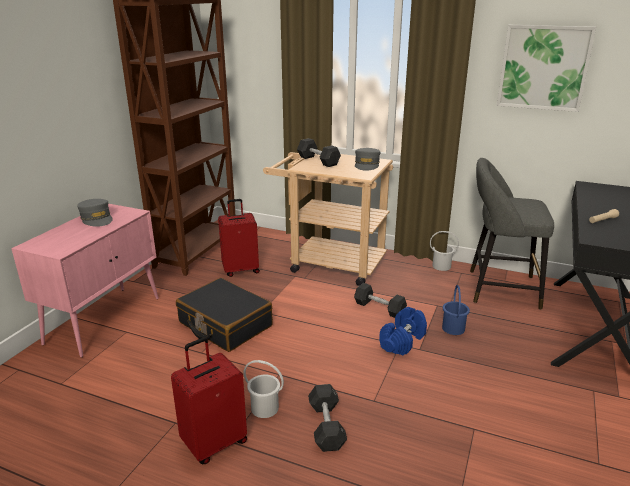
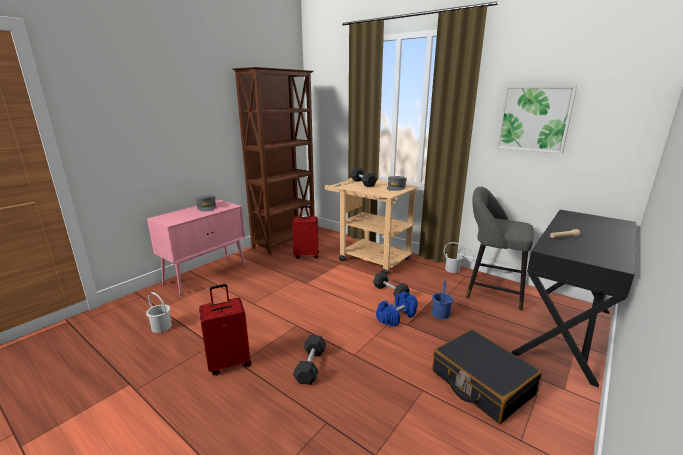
camera: 15 degrees right, 5 degrees down
black suitcase [176,278,273,352] -> black suitcase moved to [433,329,542,424]
white bucket [243,360,284,418] -> white bucket moved to [146,292,172,333]

